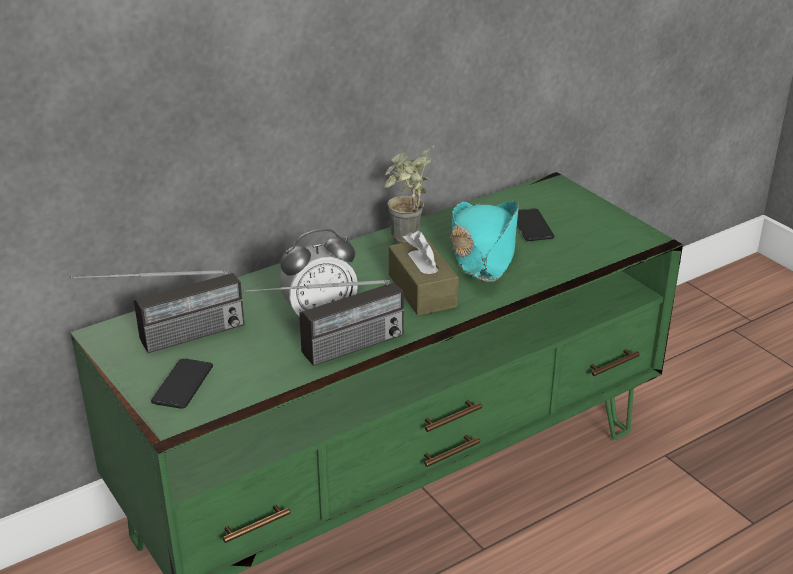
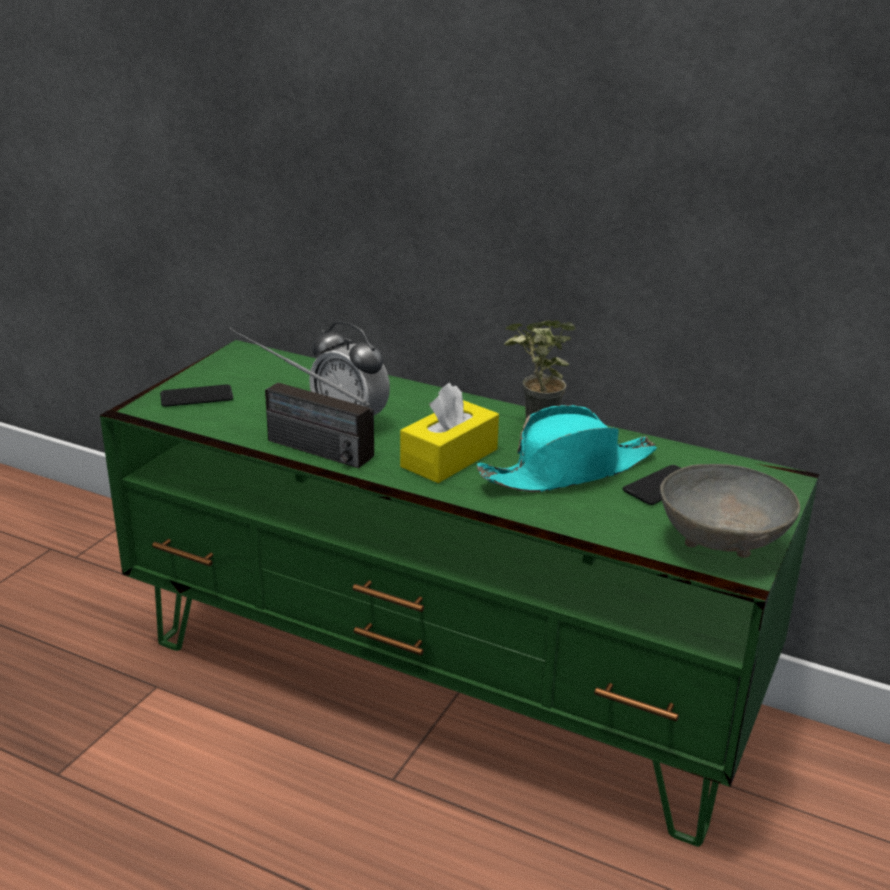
camera: 60 degrees right, 5 degrees down
radio [70,270,244,353] -> none
brown tissue box [389,231,459,316] -> yellow tissue box [400,383,499,483]
none -> grey bowl [660,464,800,558]

